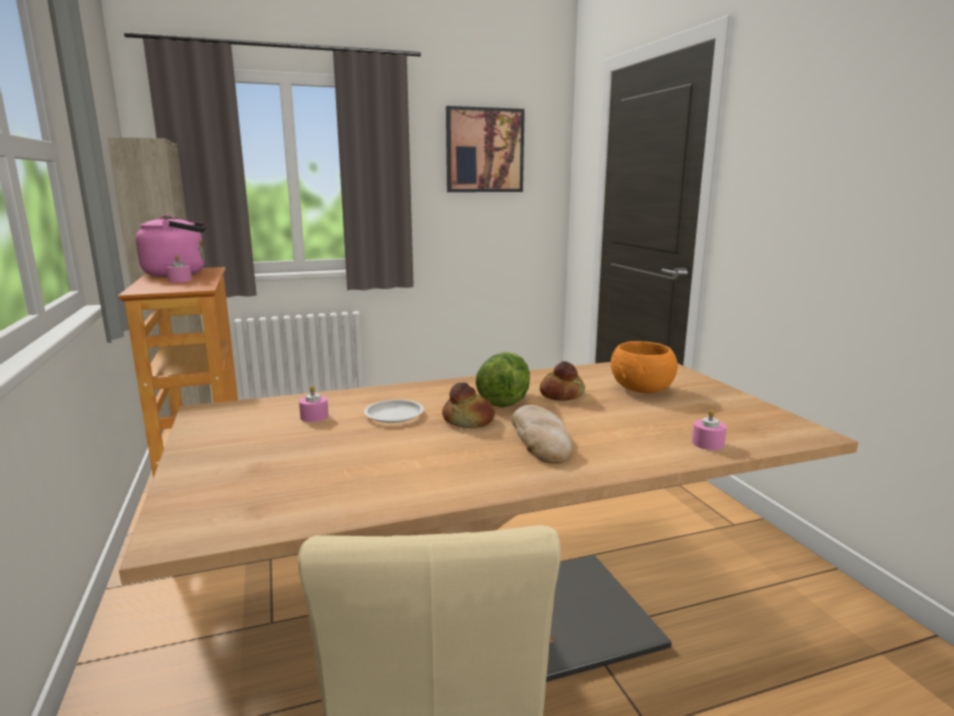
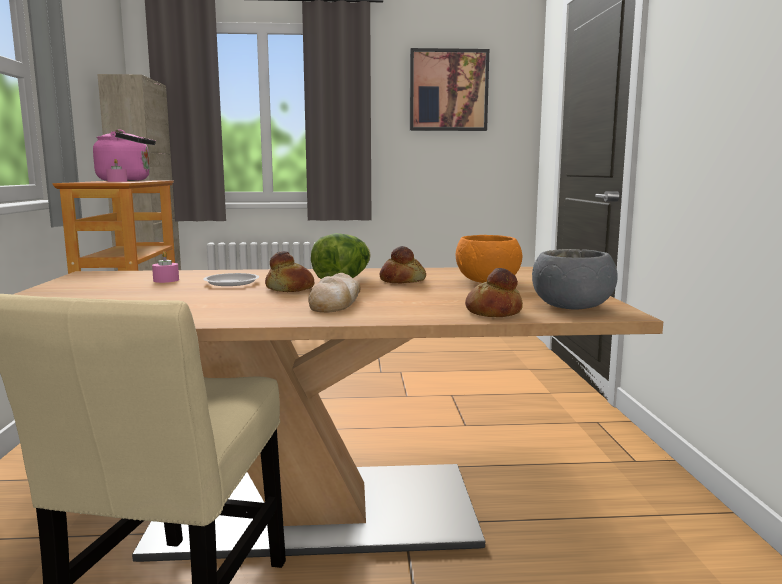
camera: 15 degrees right, 5 degrees down
pink candle [692,409,727,450] -> bread [465,268,523,317]
none -> grey bowl [532,249,618,309]

